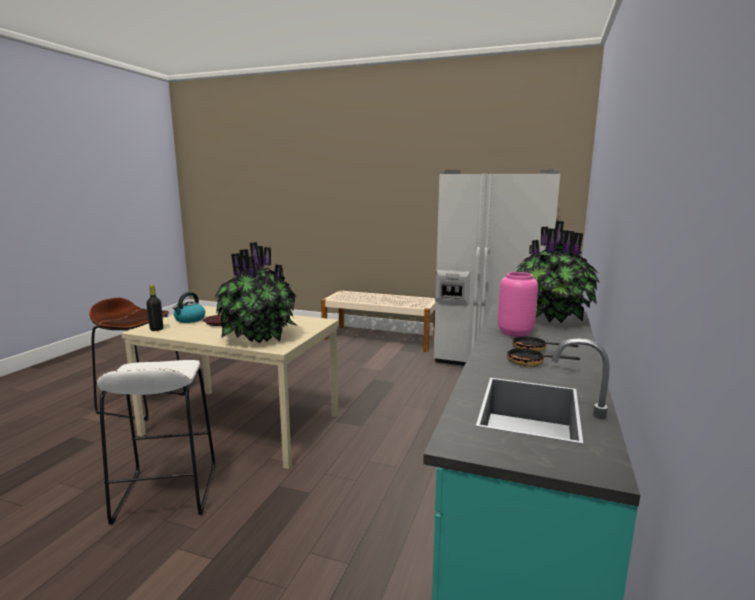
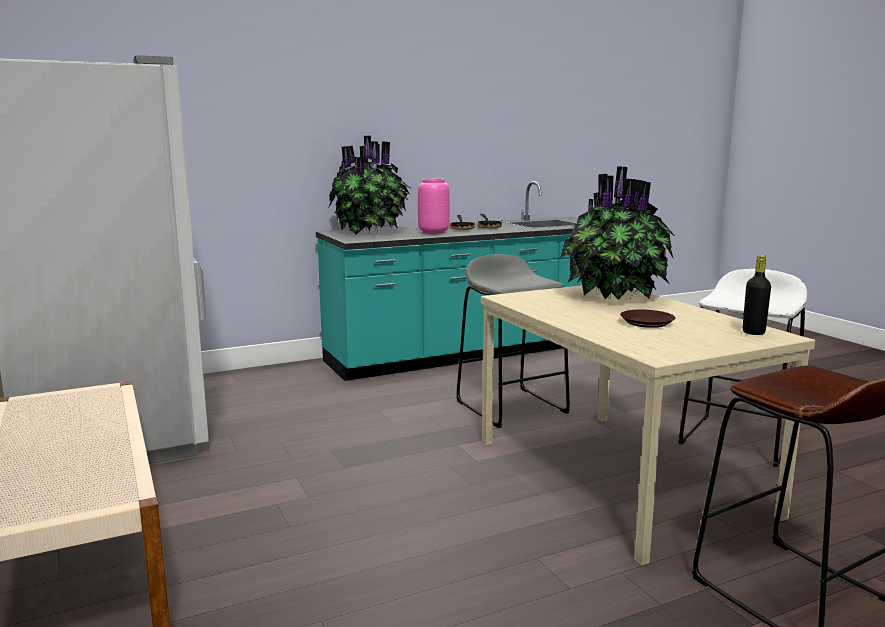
camera: 135 degrees left, 0 degrees up
kettle [173,292,205,323] -> none
none -> grey stool [457,254,570,428]

